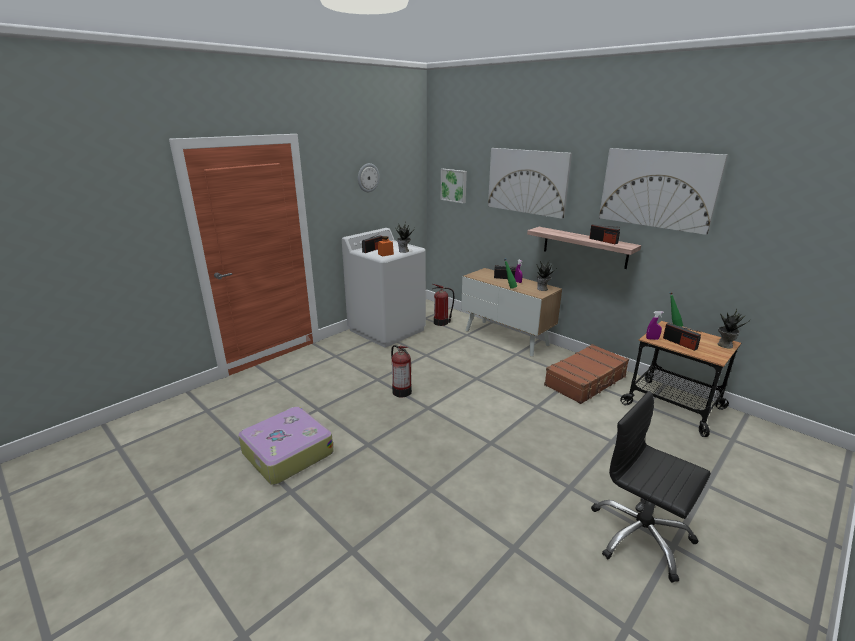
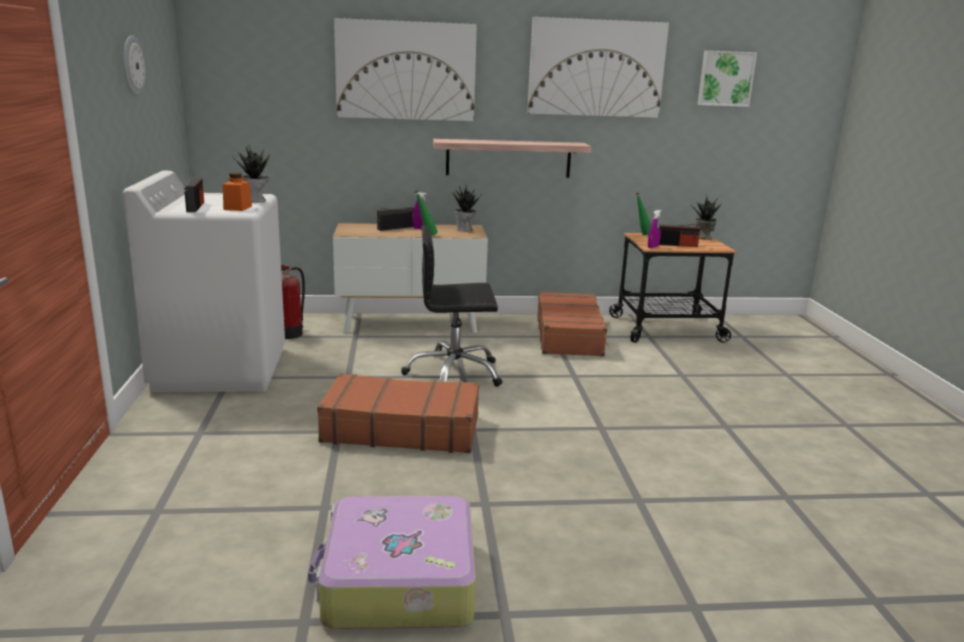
camera: 50 degrees left, 5 degrees down
fire extinguisher [391,345,412,397] -> brown suitcase [317,373,479,453]
picture [441,169,467,203] -> picture moved to [697,50,757,107]
radio [589,224,620,244] -> none
black office chair [591,391,711,582] -> black office chair moved to [401,225,502,387]

